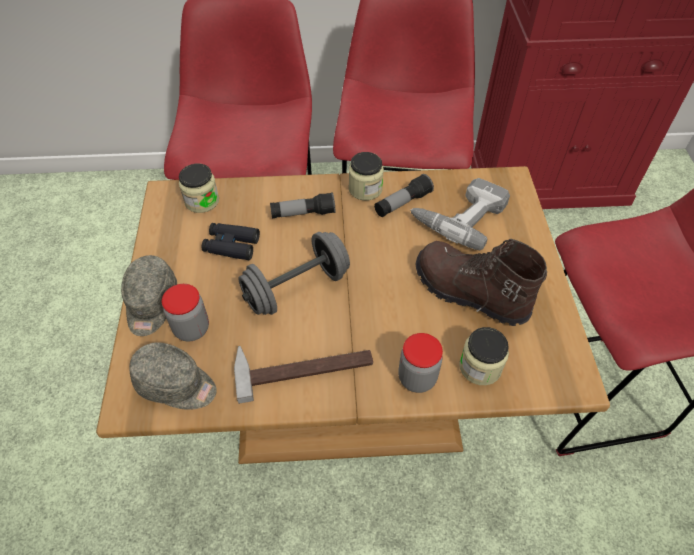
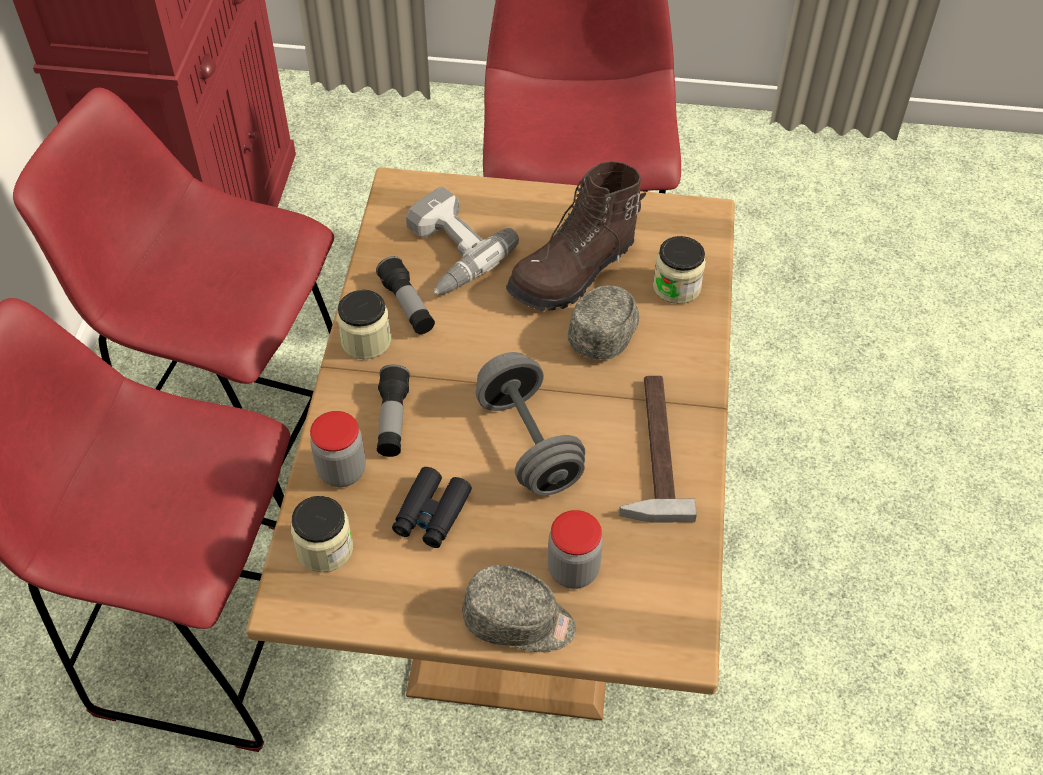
camera: 80 degrees left, 0 degrees up
grey cap [129,342,217,410] -> grey cap moved to [568,285,639,360]
jar [398,333,443,393] -> jar moved to [310,411,366,487]

